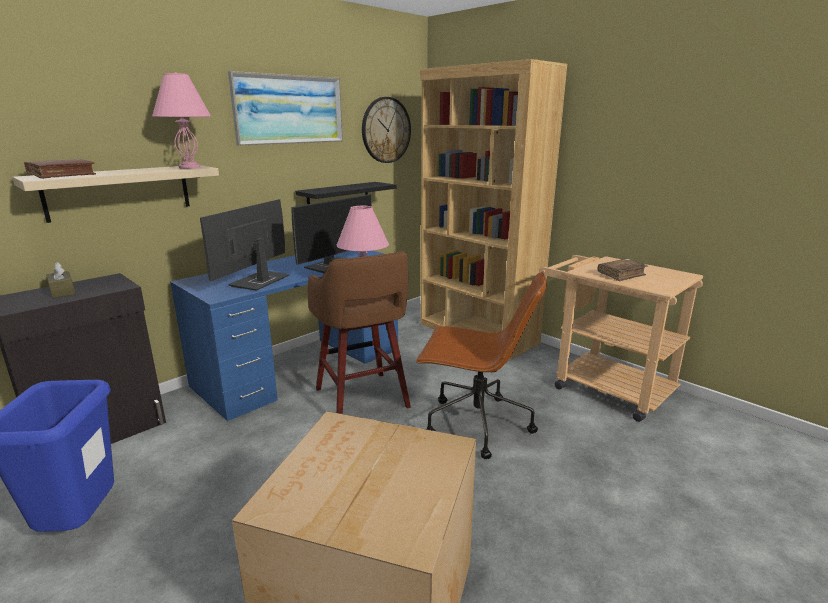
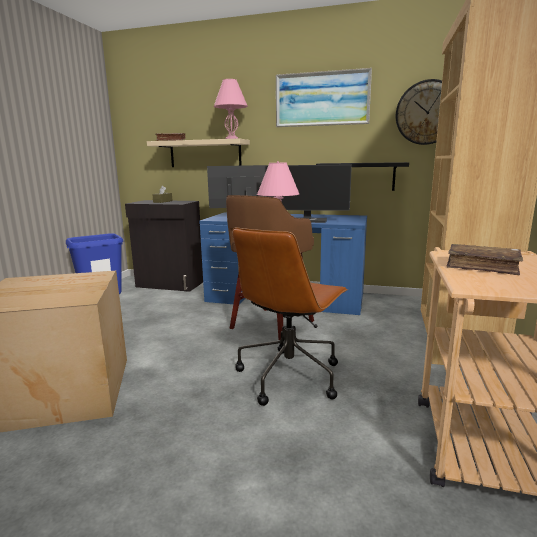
camera: 60 degrees right, 5 degrees down
brown office chair [416,271,547,459] -> brown office chair turned 45 degrees clockwise [232,228,348,406]

